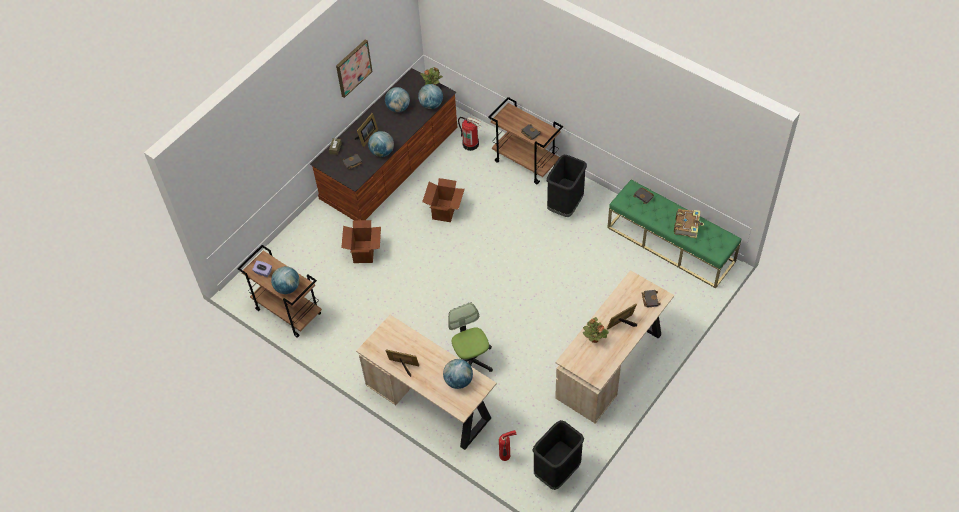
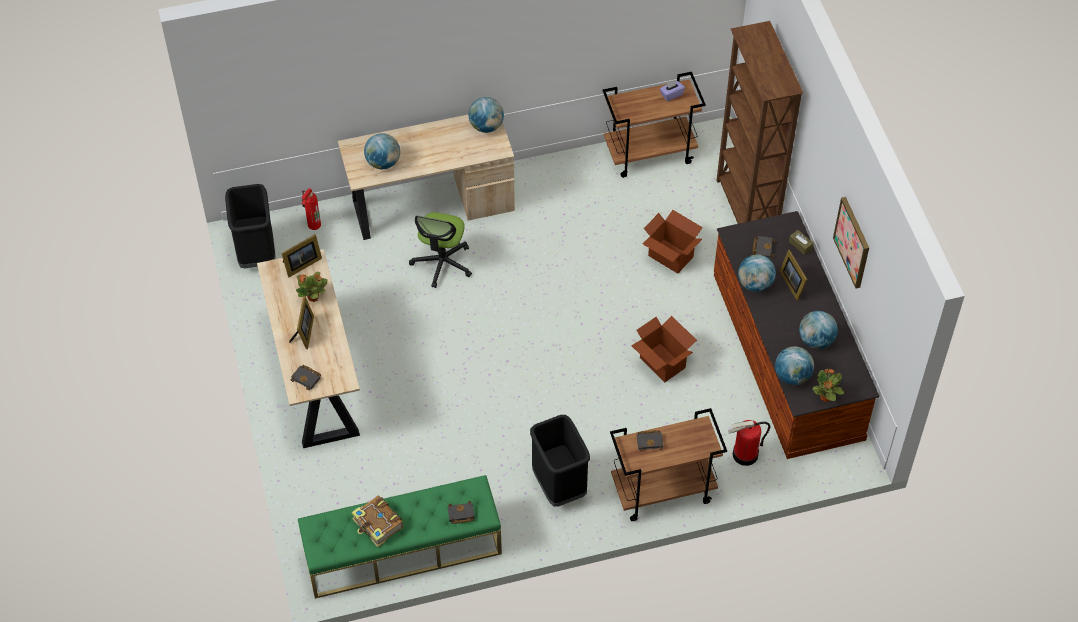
camera: 125 degrees right, 0 degrees up
globe [271,266,300,294] -> globe moved to [469,97,504,133]
picture frame [385,349,419,377] -> picture frame moved to [281,234,322,277]
office chair [448,302,493,372] -> office chair turned 90 degrees clockwise [409,212,472,288]
none -> brown bookcase [716,21,803,224]

